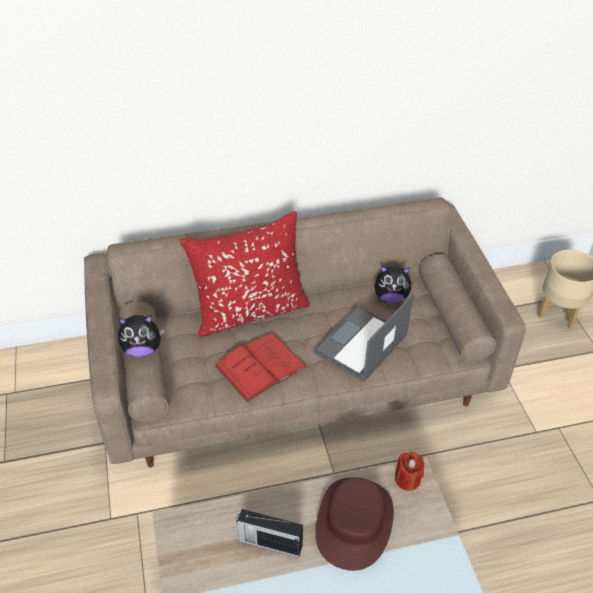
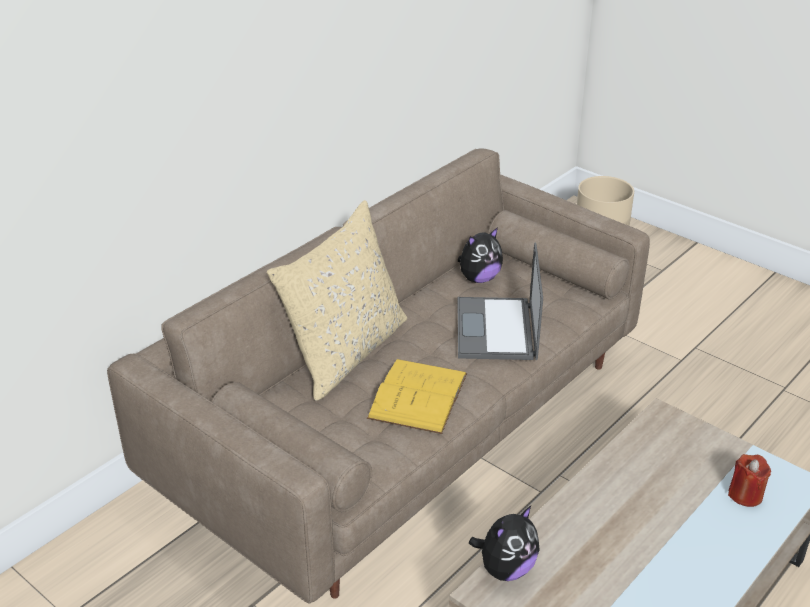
camera: 35 degrees left, 10 degrees down
plush toy [118,315,164,357] -> plush toy moved to [469,506,540,581]
red pillow [179,211,310,337] -> beige pillow [267,200,407,401]
red book [214,333,307,402] -> yellow book [367,359,467,434]
radio [236,509,303,558] -> none
brown hat [315,477,394,571] -> none
red candle [395,452,424,491] -> red candle moved to [728,454,771,507]

